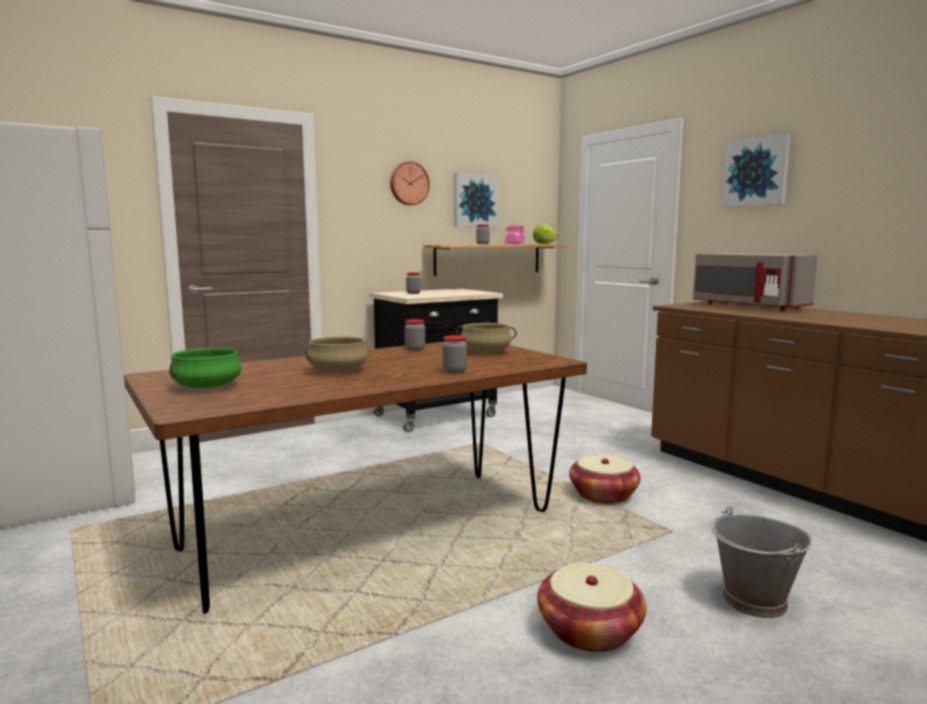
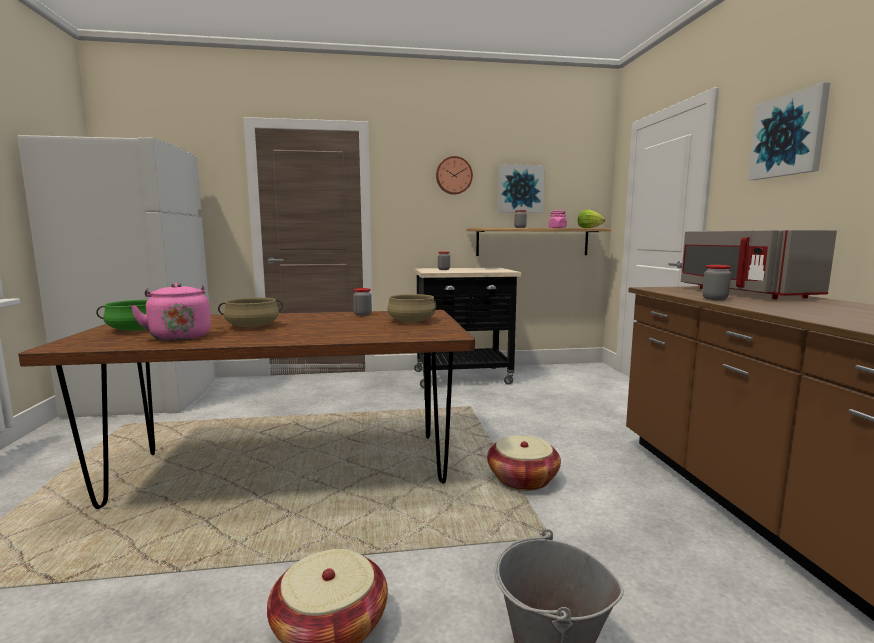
camera: 25 degrees right, 0 degrees up
jar [442,335,467,374] -> jar moved to [702,265,731,300]
none -> pink kettle [130,283,211,340]

